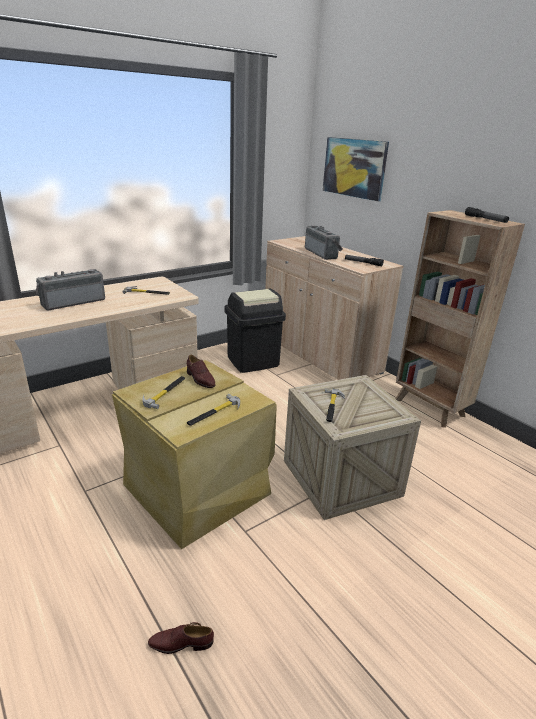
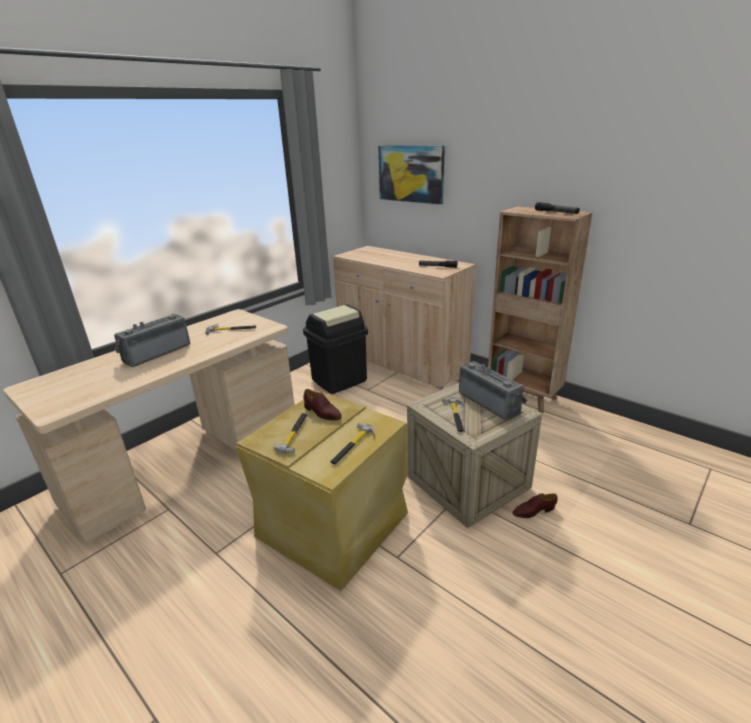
camera: 10 degrees left, 0 degrees up
brown shoe [148,622,214,654] -> brown shoe moved to [513,493,557,518]
radio [305,225,343,260] -> radio moved to [459,361,527,420]

